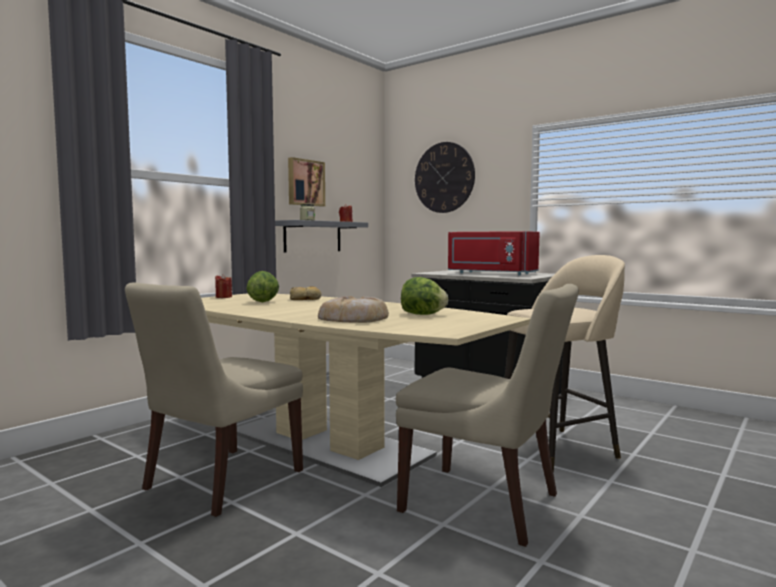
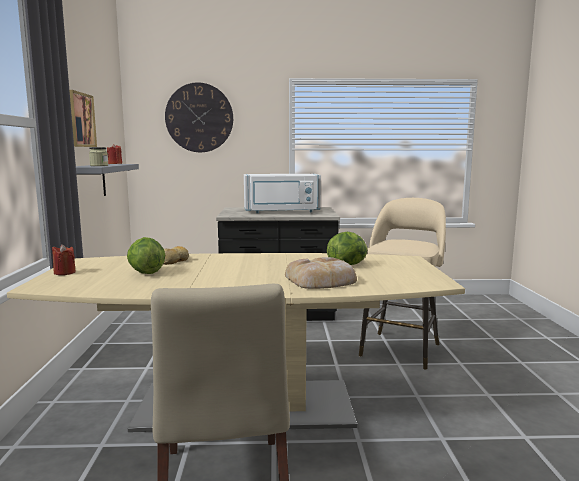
camera: 40 degrees left, 5 degrees up
beige chair [396,284,579,547] -> none
red microwave [448,231,540,275] -> white microwave [244,174,321,213]

